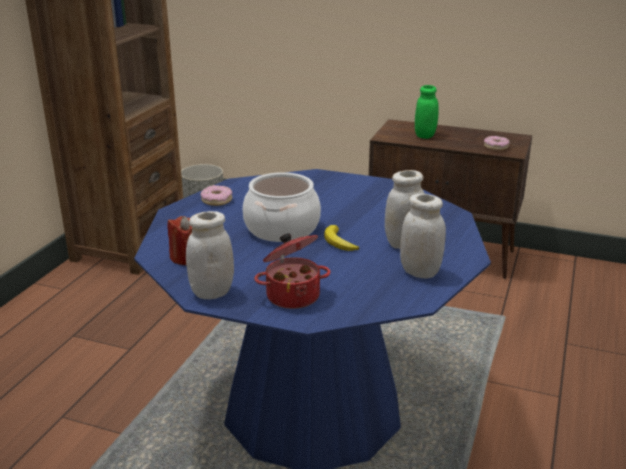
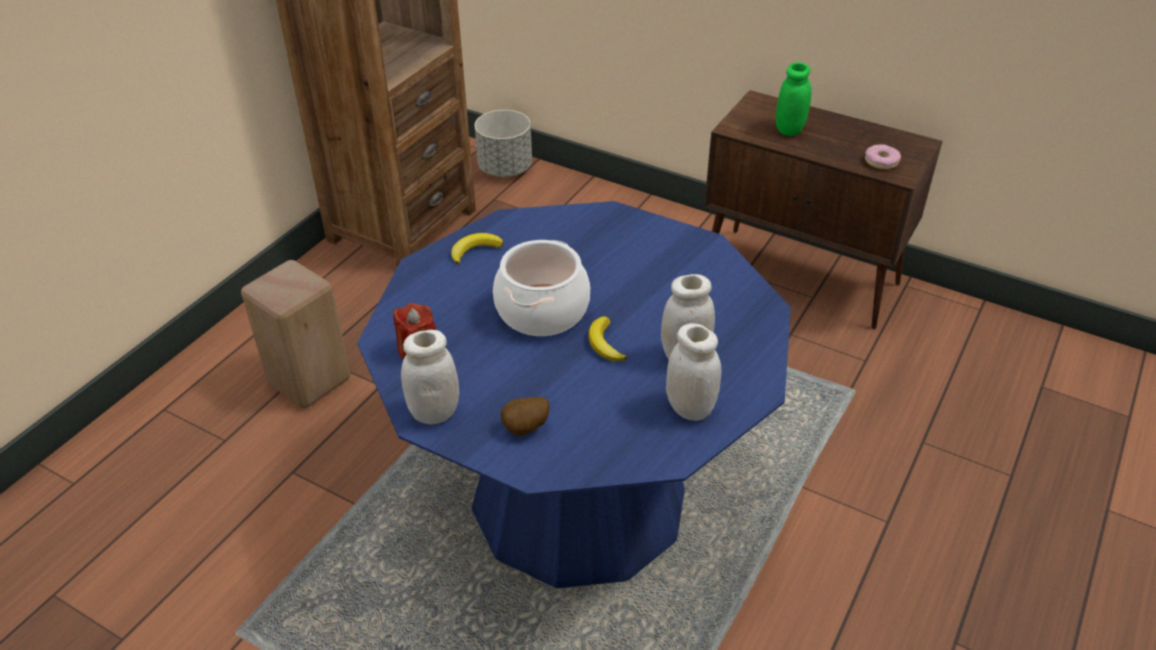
camera: 10 degrees right, 15 degrees up
donut [200,185,232,206] -> banana [451,233,503,265]
cooking pot [254,233,330,309] -> potato [500,397,550,435]
none -> beige stool [241,260,351,408]

